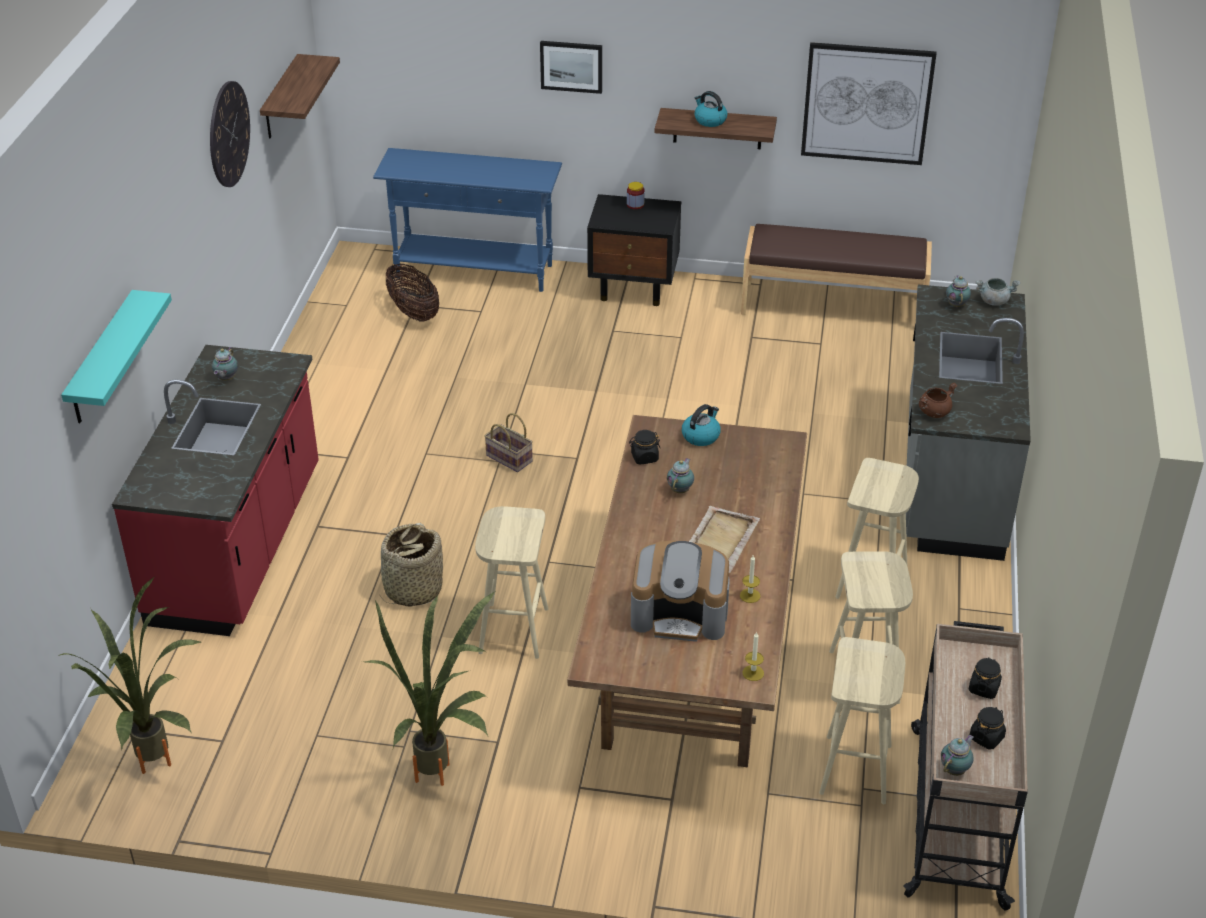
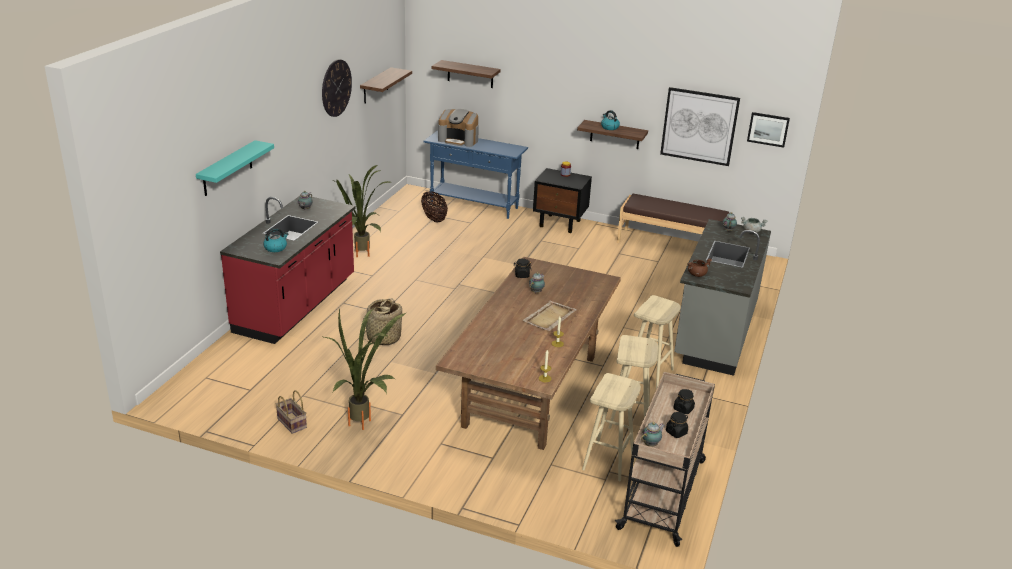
camera: 10 degrees right, 10 degrees down
potted plant [58,577,202,774] -> potted plant moved to [335,165,391,257]
beige stool [475,506,548,659] -> none
basket [484,413,533,472] -> basket moved to [276,390,307,434]
picture [540,41,602,94] -> picture moved to [747,112,790,148]
coffee machine [631,541,730,642] -> coffee machine moved to [438,109,479,147]
kettle [682,404,721,446] -> kettle moved to [263,228,289,252]
none -> shelf [432,60,501,88]

